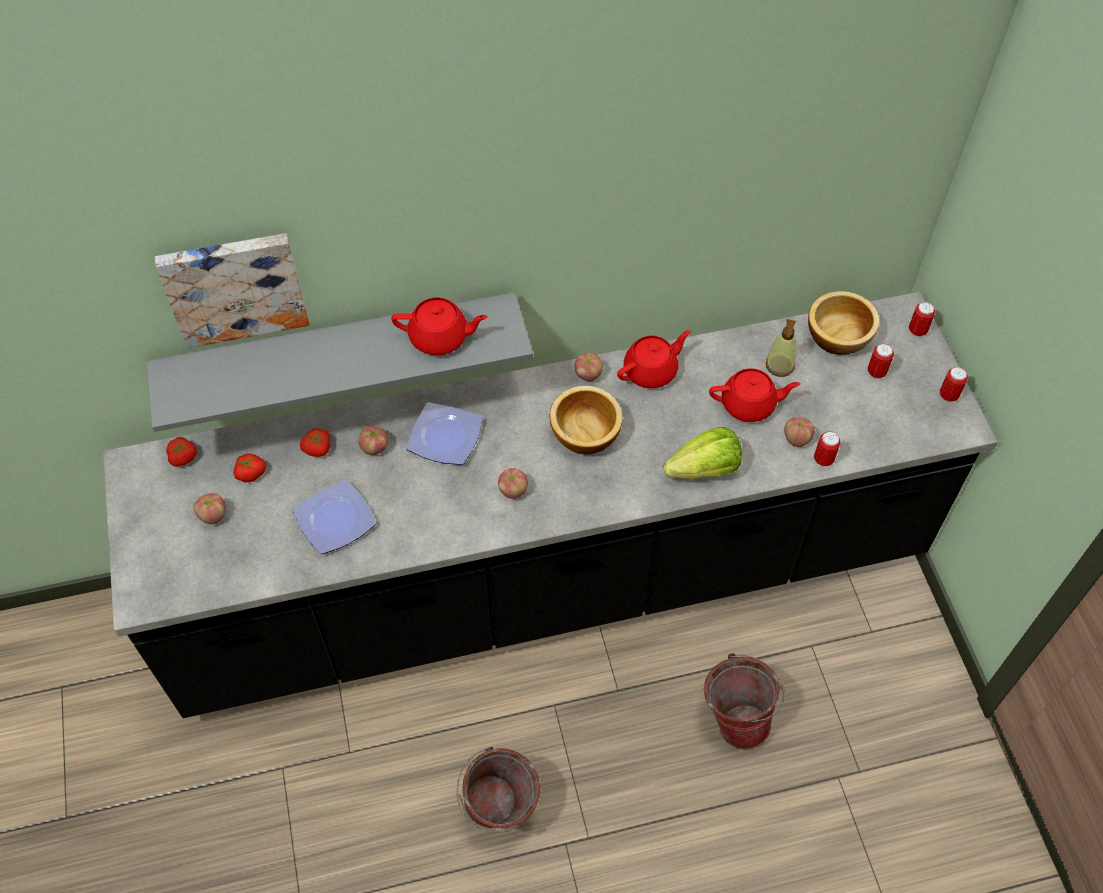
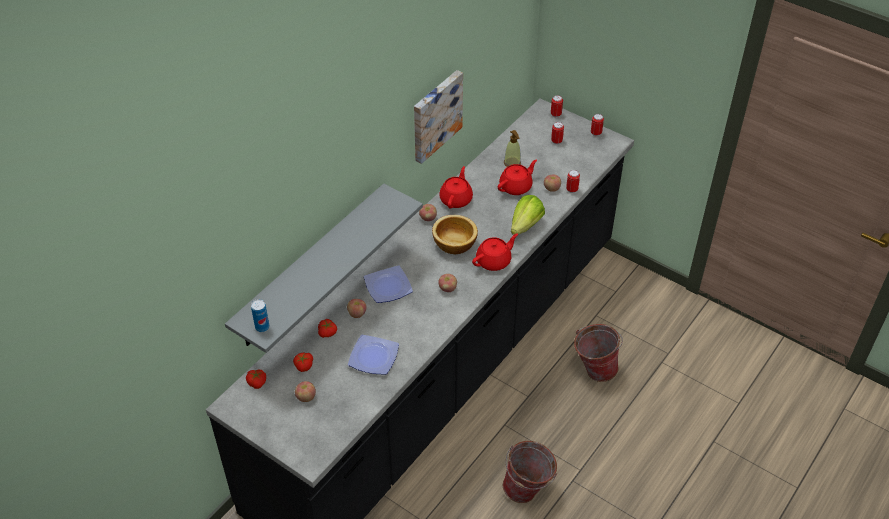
camera: 40 degrees left, 10 degrees down
picture [155,233,309,348] -> picture moved to [414,70,463,164]
red teapot [391,297,488,355] -> red teapot moved to [472,233,518,271]
bowl [808,291,880,355] -> none
none -> can [251,299,270,332]

